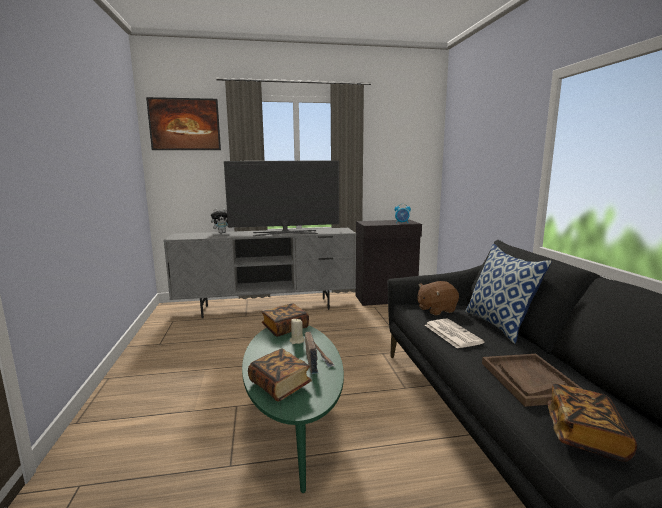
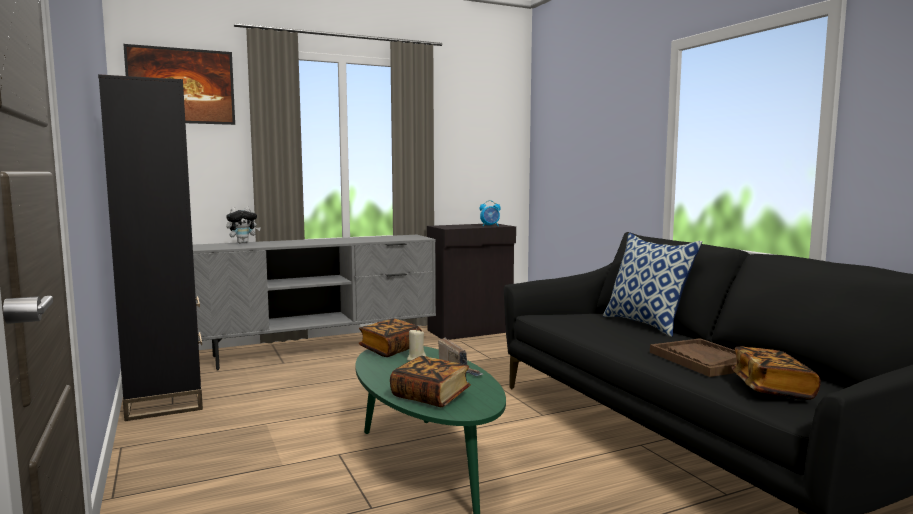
camera: 15 degrees left, 5 degrees down
television [224,160,339,236] -> none
brown plush toy [417,281,459,315] -> none
newspaper [425,319,485,349] -> none
none -> black bookcase [98,74,203,421]

